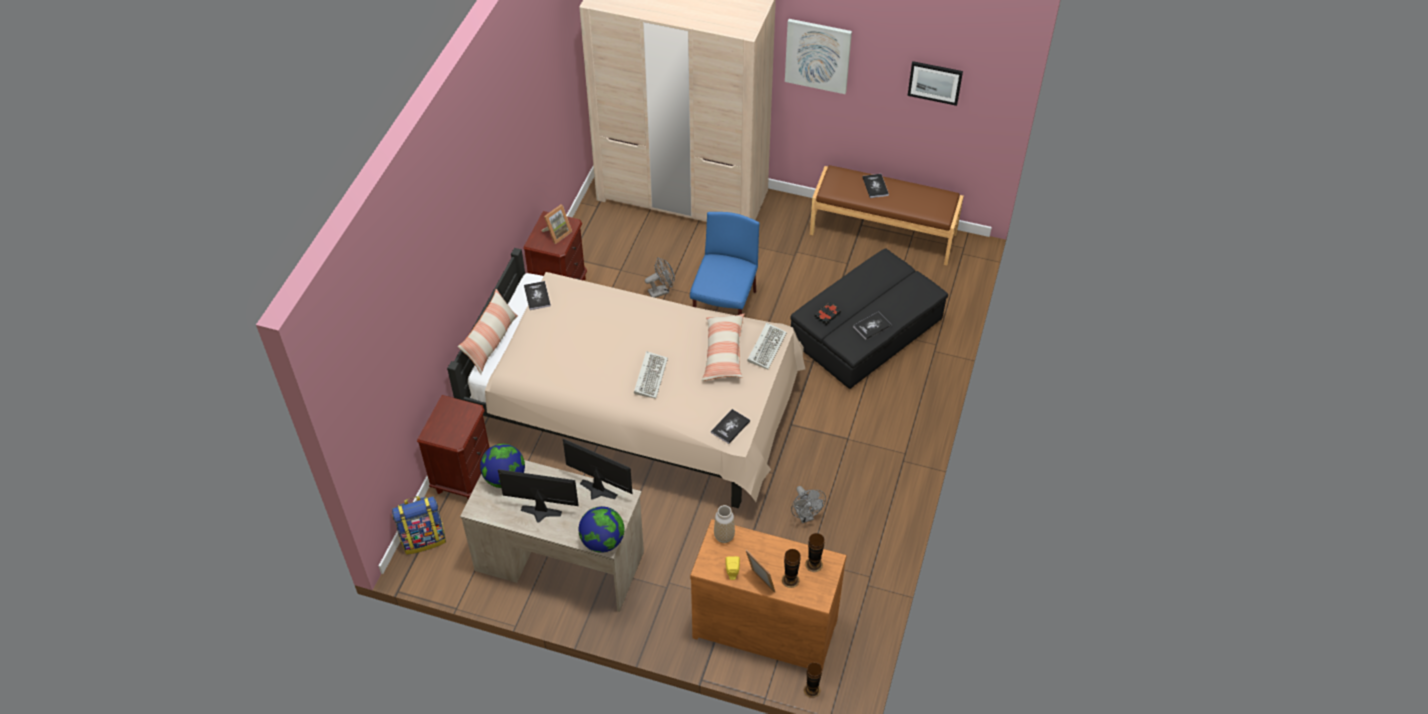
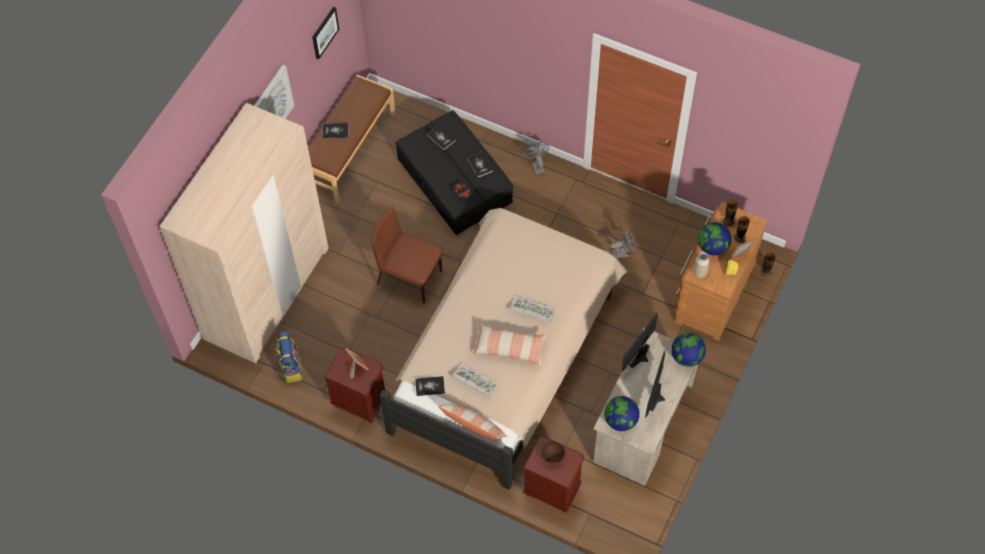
camera: 80 degrees left, 10 degrees up
backpack [392,496,446,555] -> backpack moved to [275,332,303,383]
grey fan [645,258,675,298] -> grey fan moved to [523,142,550,175]
blue chair [690,212,759,315] -> brown chair [372,207,443,303]
pillow [702,314,745,381] -> pillow moved to [473,323,546,366]
book [711,409,750,444] -> book moved to [427,125,456,150]
keyboard [747,323,787,369] -> keyboard moved to [452,364,499,397]
none -> brown bowl [541,441,566,465]
none -> globe [698,222,731,255]

